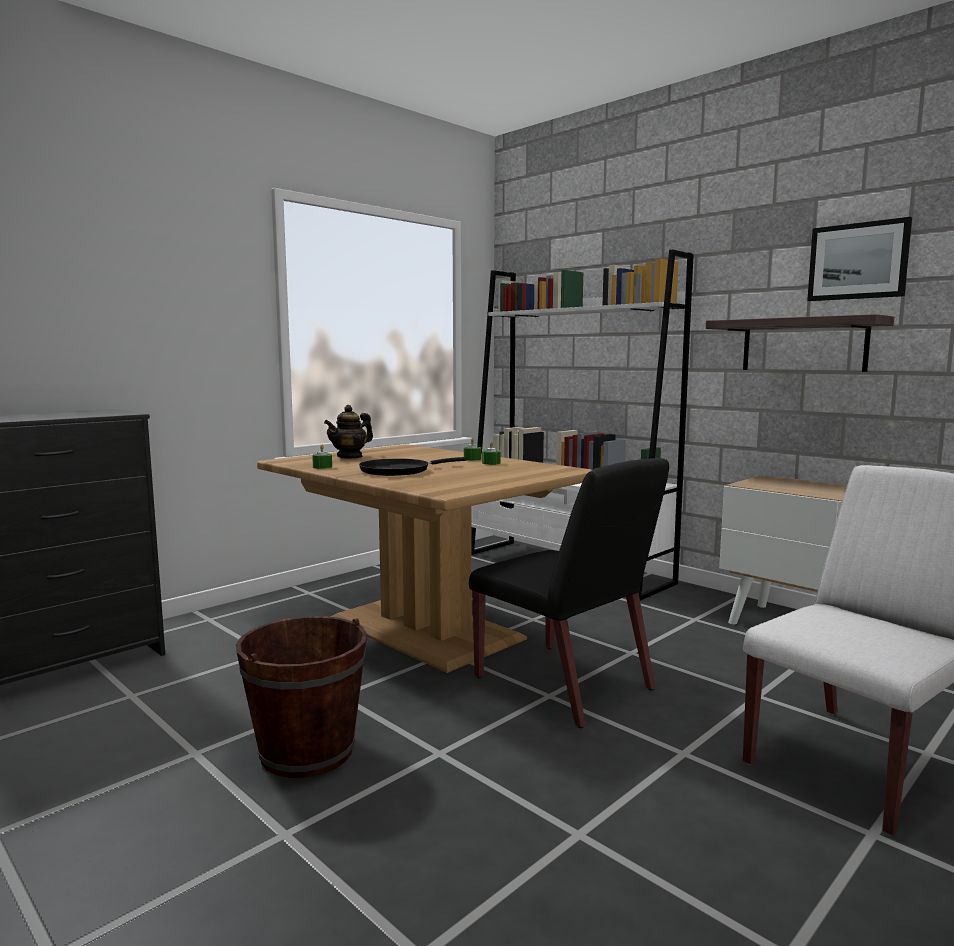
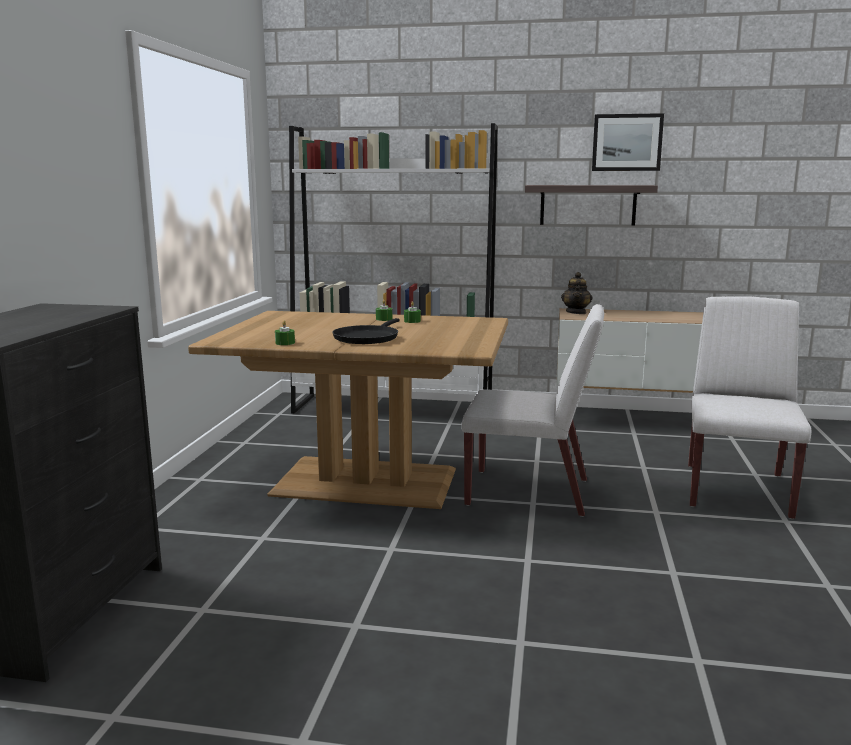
camera: 35 degrees left, 5 degrees up
brown bucket [236,616,367,778] -> none
teapot [324,405,373,459] -> teapot moved to [561,272,593,314]
black chair [469,458,669,728] -> white chair [461,304,604,517]

